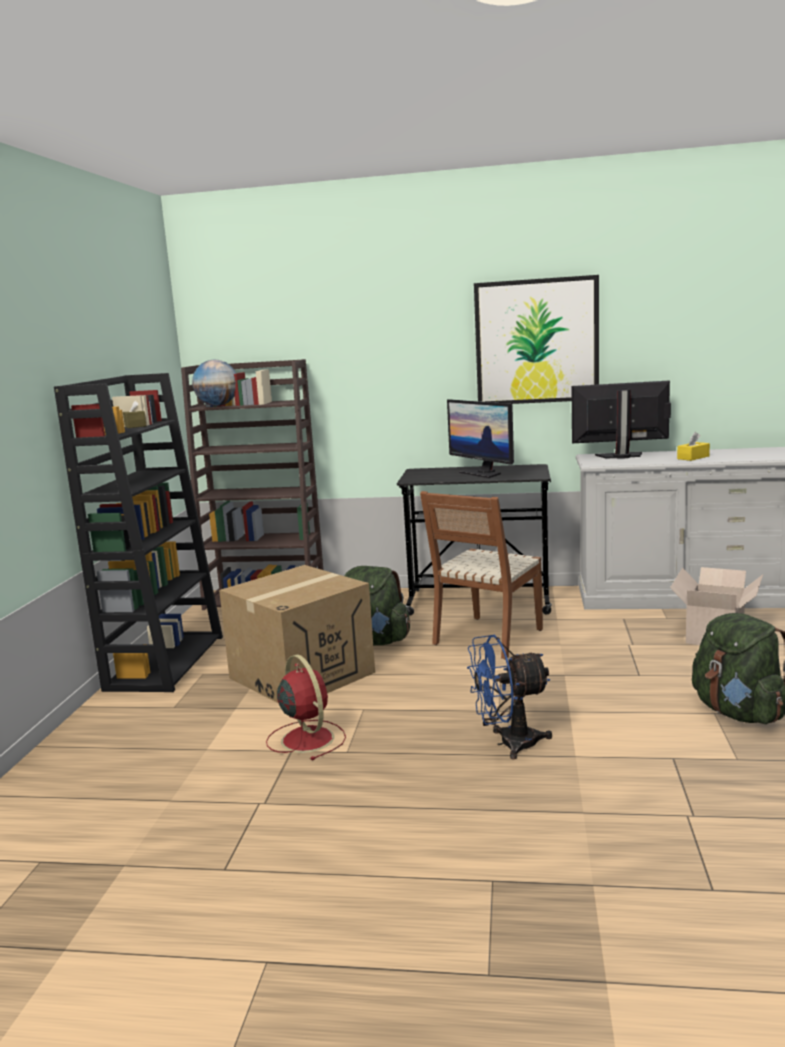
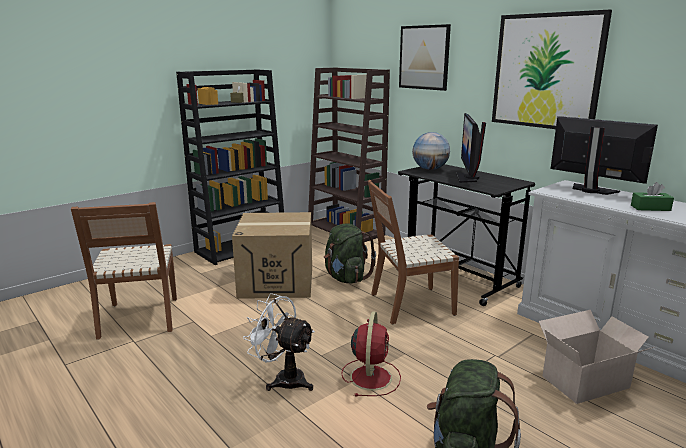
camera: 40 degrees right, 5 degrees up
globe [192,360,236,406] -> globe moved to [412,132,450,170]
red fan [266,655,346,760] -> red fan moved to [341,311,401,397]
blue fan [467,635,552,760] -> white fan [243,293,315,391]
yellow tissue box [677,432,710,461] -> green tissue box [631,182,674,211]
none -> chair [71,202,177,340]
none -> picture [399,24,451,91]

